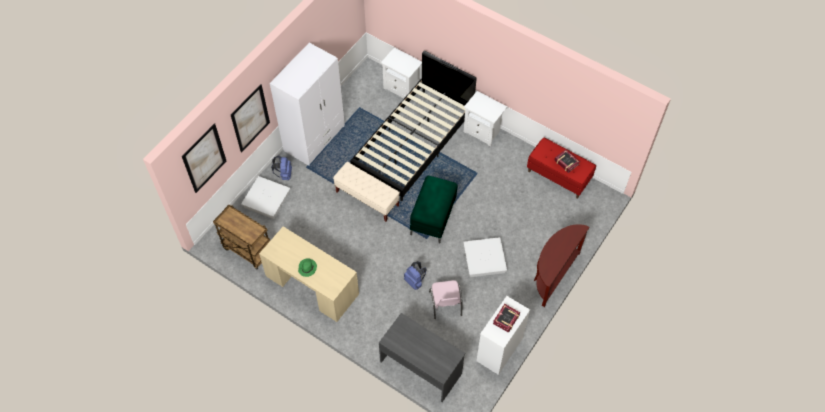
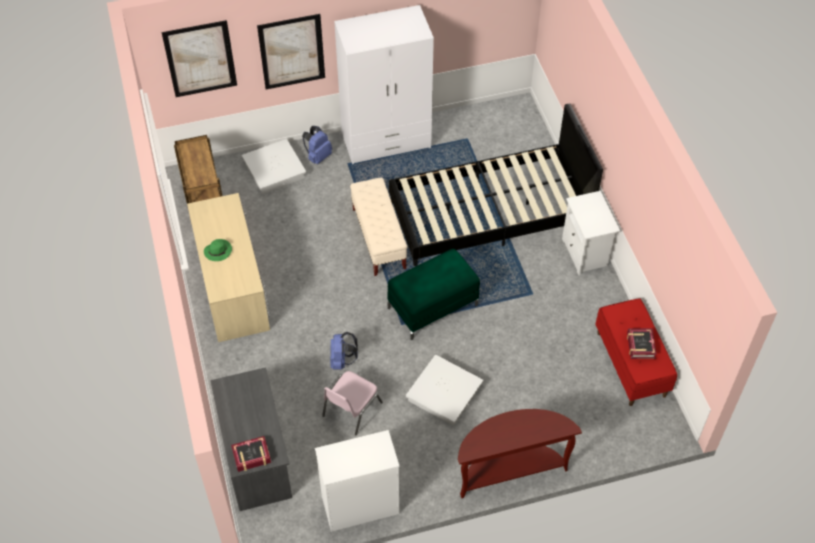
camera: 40 degrees right, 5 degrees down
white nightstand [381,48,422,102] -> none
book [493,304,520,333] -> book moved to [231,436,271,472]

